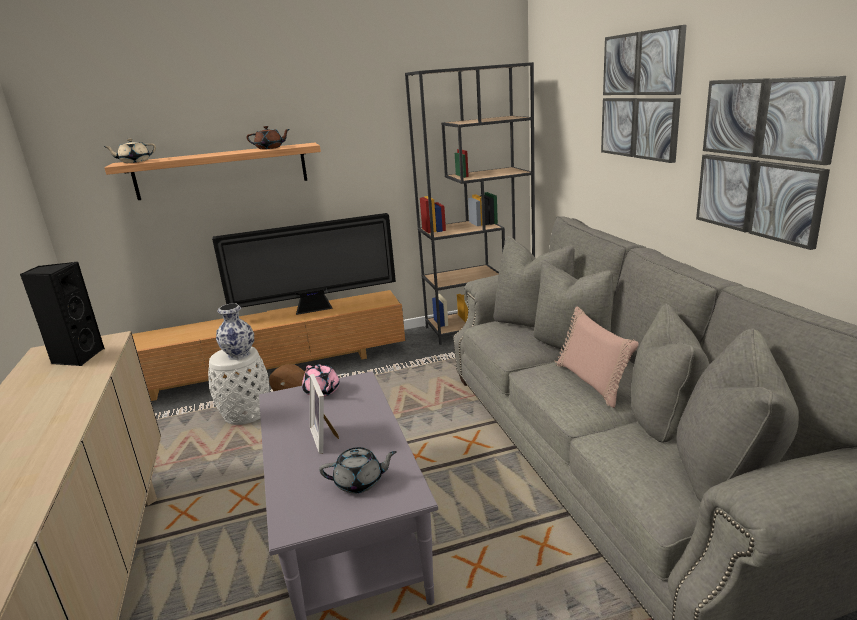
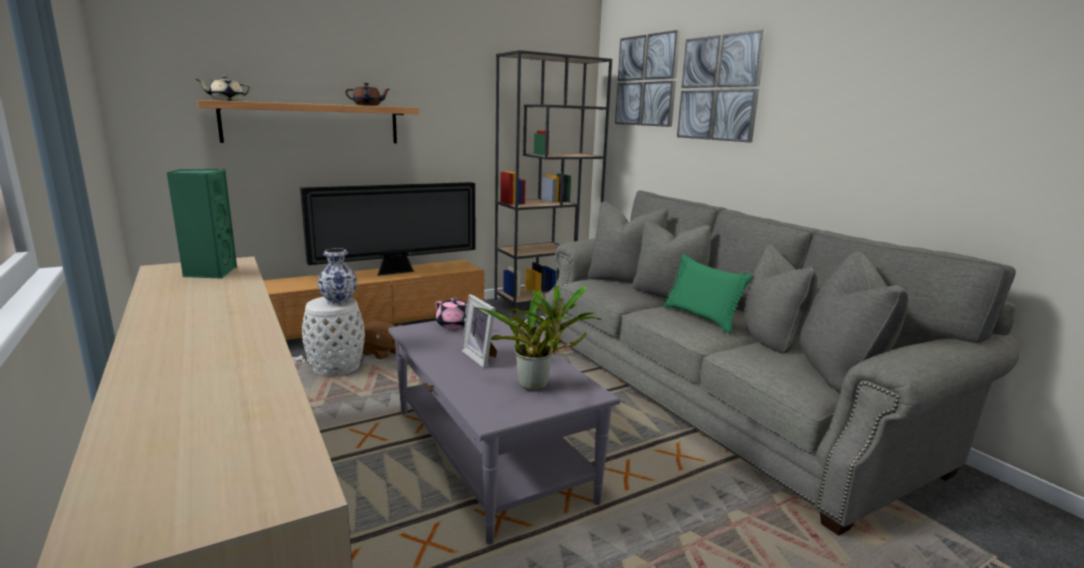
camera: 15 degrees left, 5 degrees down
black speaker [20,262,105,366] -> green speaker [167,169,237,279]
grey teapot [319,447,397,493] -> potted plant [474,285,601,391]
beige pillow [555,306,639,408] -> green pillow [663,254,753,333]
picture [696,76,846,250] -> picture moved to [615,30,681,127]

